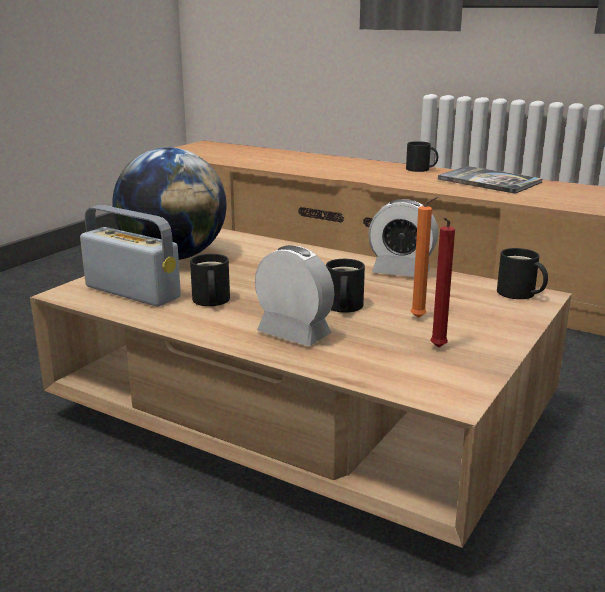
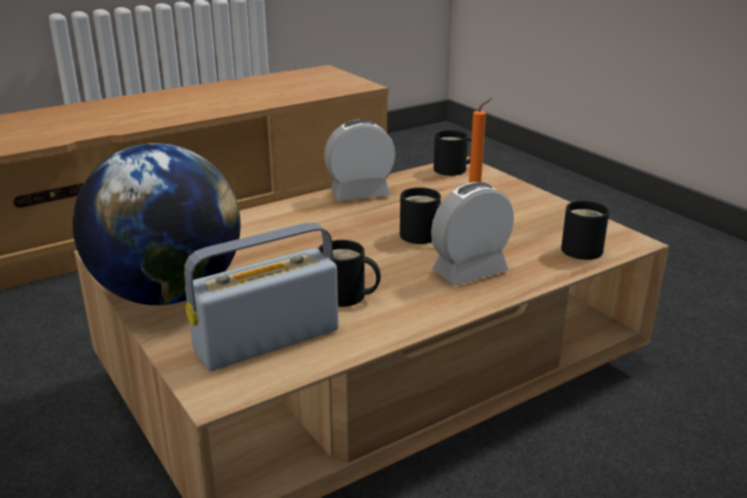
camera: 65 degrees left, 5 degrees up
alarm clock [368,199,438,277] -> alarm clock turned 150 degrees counterclockwise [324,120,396,201]
black mug [406,141,438,172] -> black mug moved to [561,201,609,260]
red candle [430,217,455,348] -> none
book [438,166,543,194] -> none

